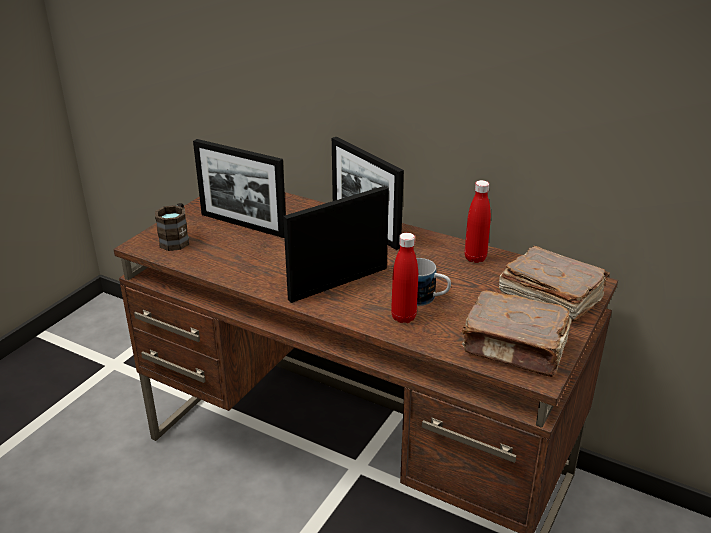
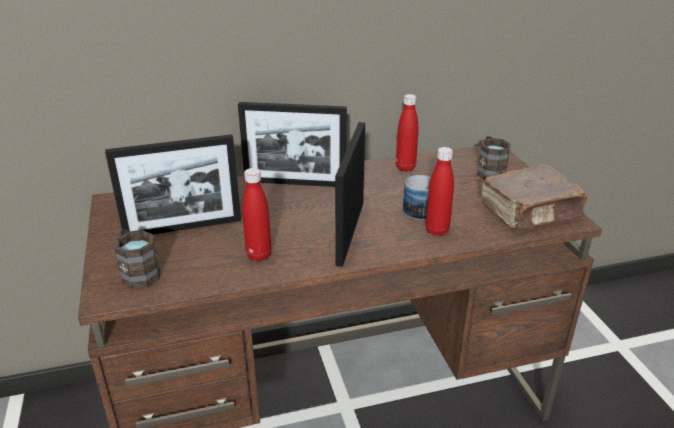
camera: 45 degrees left, 0 degrees up
brown book [499,246,610,322] -> brown mug [477,136,511,180]
none -> red bottle [242,168,272,262]

